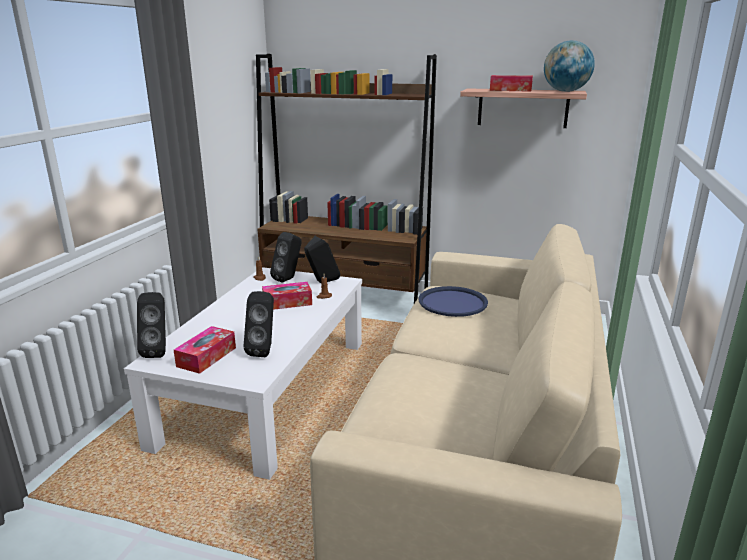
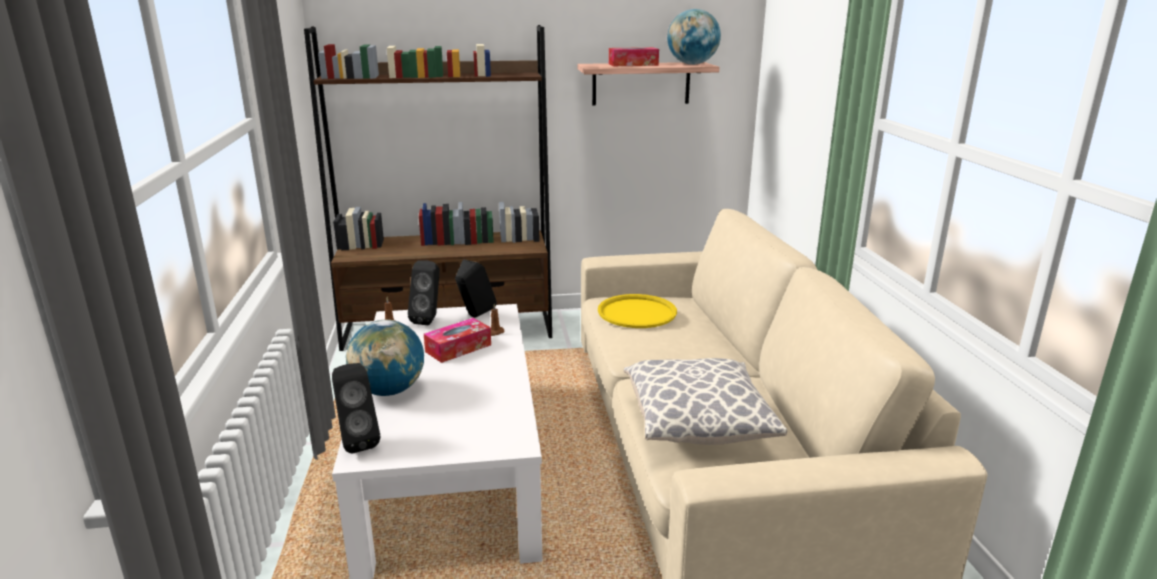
camera: 25 degrees left, 0 degrees up
tissue box [174,326,236,374] -> none
black speaker [243,291,274,357] -> none
blue tray [419,286,488,317] -> yellow tray [598,294,677,328]
none -> globe [346,320,424,396]
none -> pillow [624,358,787,445]

